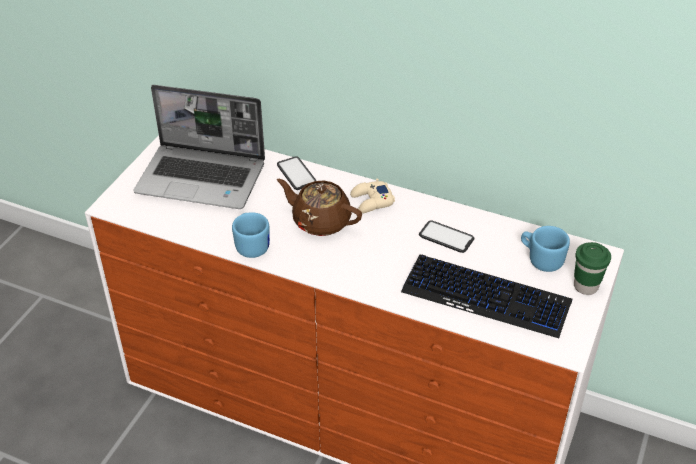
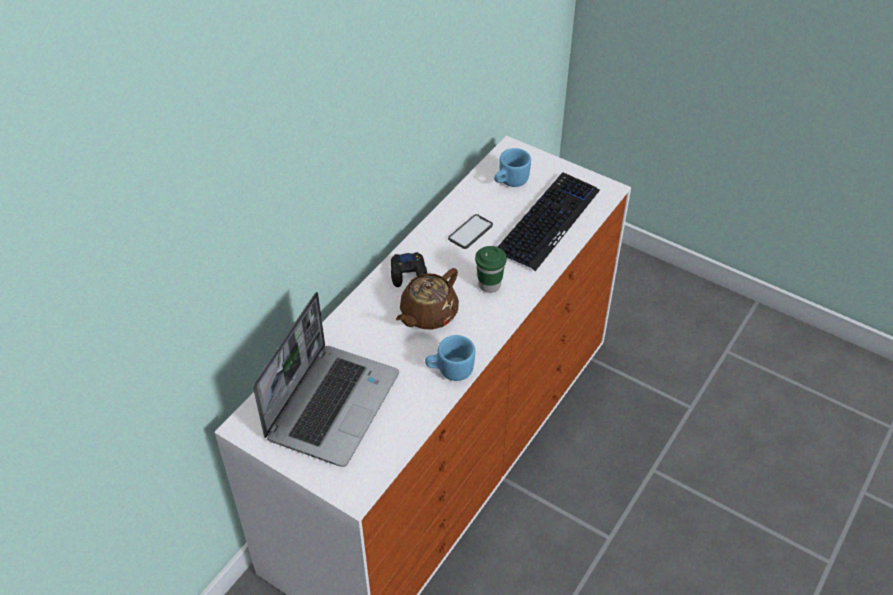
camera: 80 degrees left, 5 degrees up
phone [277,156,316,190] -> none
beige game controller [350,178,395,214] -> black game controller [391,252,427,287]
green cup [574,242,611,295] -> green cup moved to [475,246,507,293]

